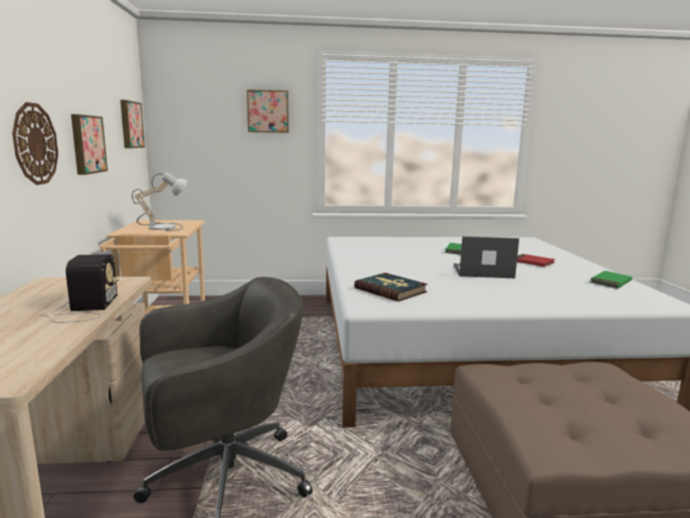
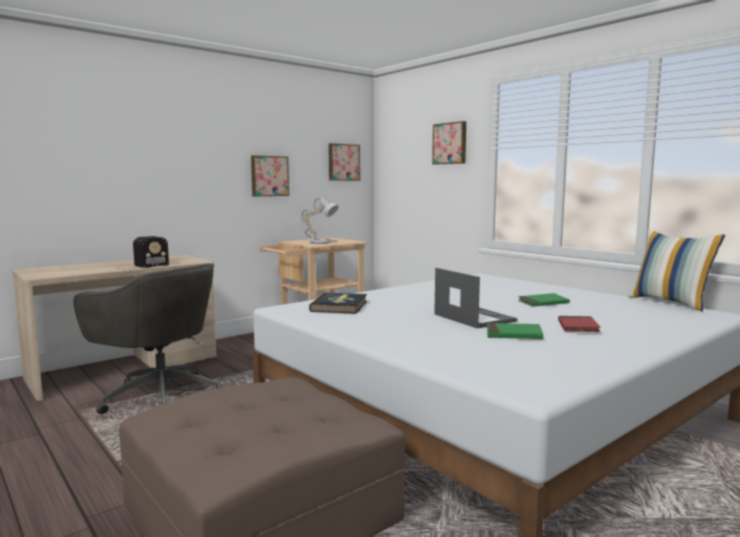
camera: 55 degrees right, 5 degrees down
wall clock [12,102,58,185] -> none
green book [590,271,632,289] -> green book moved to [487,323,543,339]
none -> pillow [628,229,725,311]

